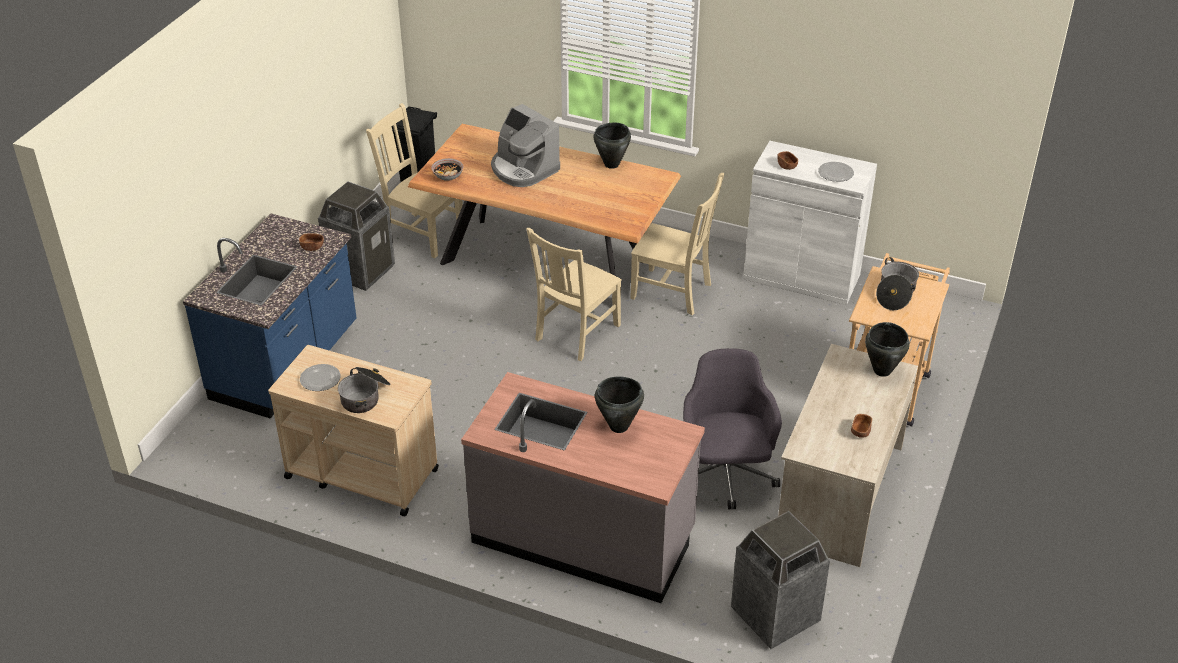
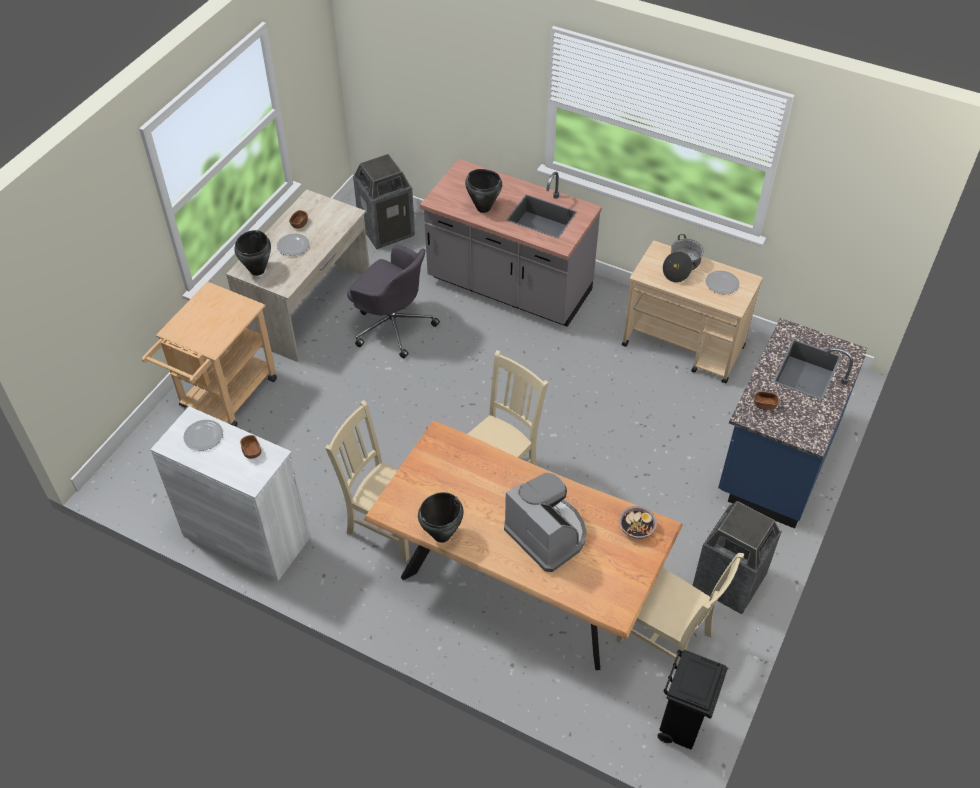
camera: 175 degrees left, 10 degrees up
grey office chair [683,348,782,510] -> grey office chair turned 60 degrees counterclockwise [347,245,440,358]
cooking pot [876,257,919,310] -> none
none -> plate [277,234,309,256]

